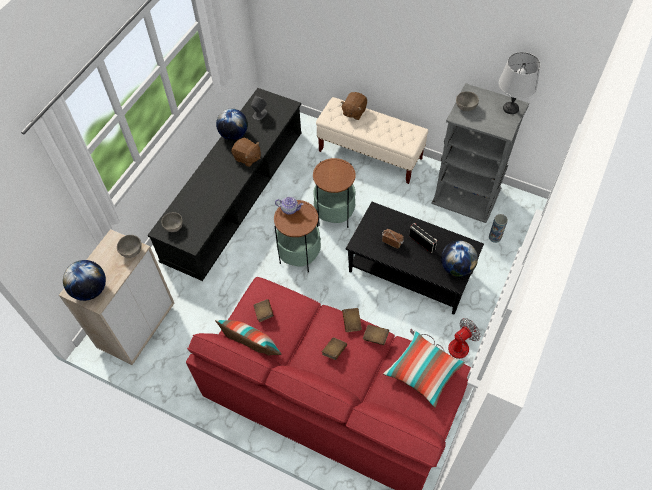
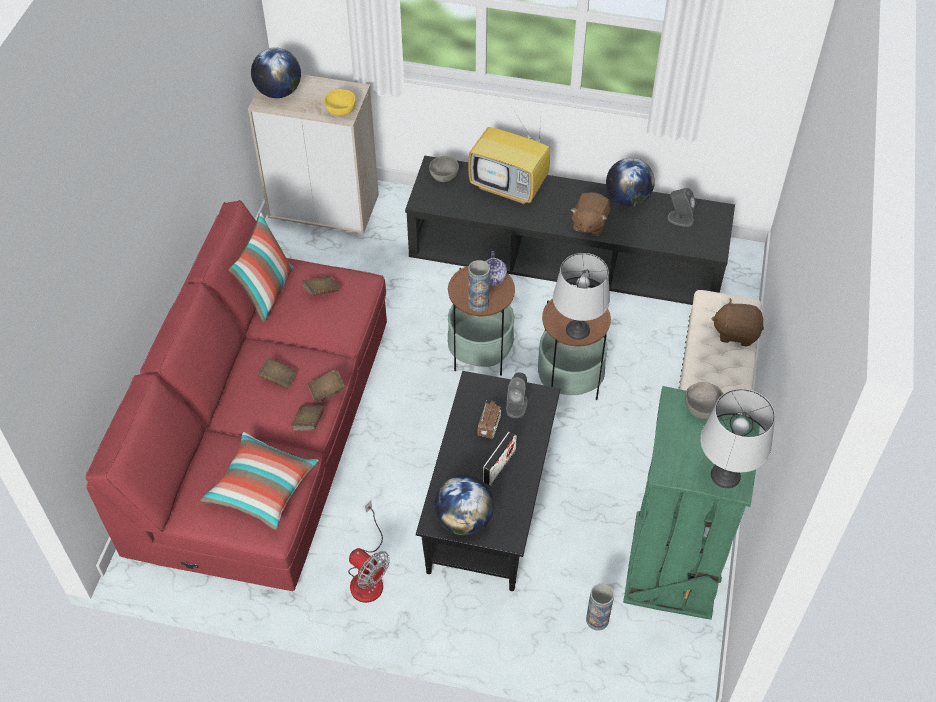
camera: 75 degrees right, 5 degrees down
grey bowl [117,235,142,258] -> yellow bowl [324,89,356,116]
grey bookcase [431,83,529,223] -> green bookcase [623,386,760,620]
none -> television [468,111,550,204]
none -> vase [468,260,490,311]
none -> grey speaker [506,372,528,418]
none -> grey table lamp [553,253,610,340]

